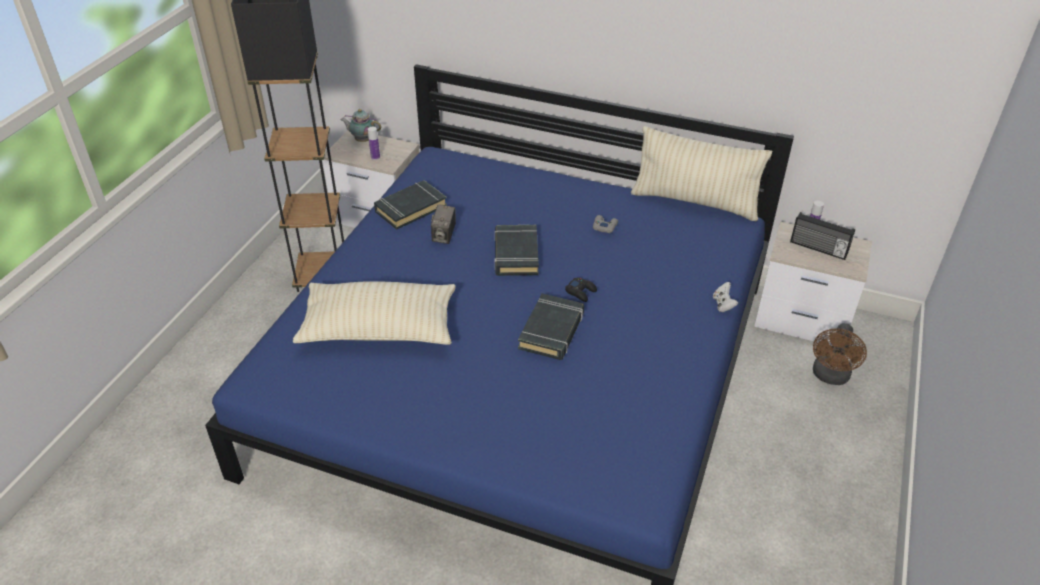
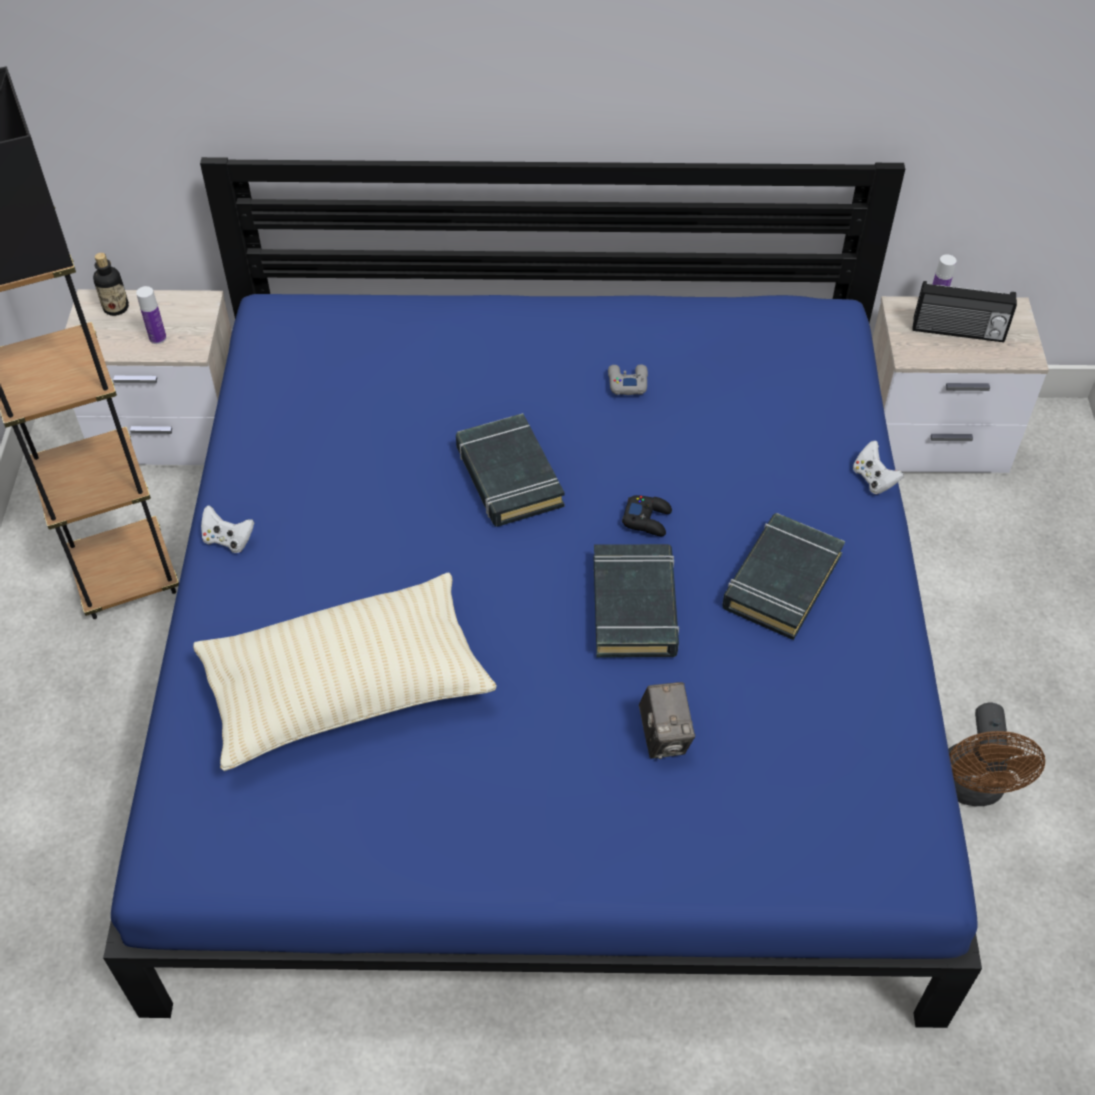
camera: 20 degrees left, 10 degrees up
teapot [340,109,381,142] -> bottle [93,253,129,316]
black book [374,180,447,230] -> black book moved to [722,513,845,640]
camera [431,204,456,244] -> camera moved to [639,682,695,759]
beige pillow [631,126,772,221] -> none
brown fan [813,323,867,385] -> brown fan moved to [948,703,1045,806]
none -> white game controller [201,505,254,553]

